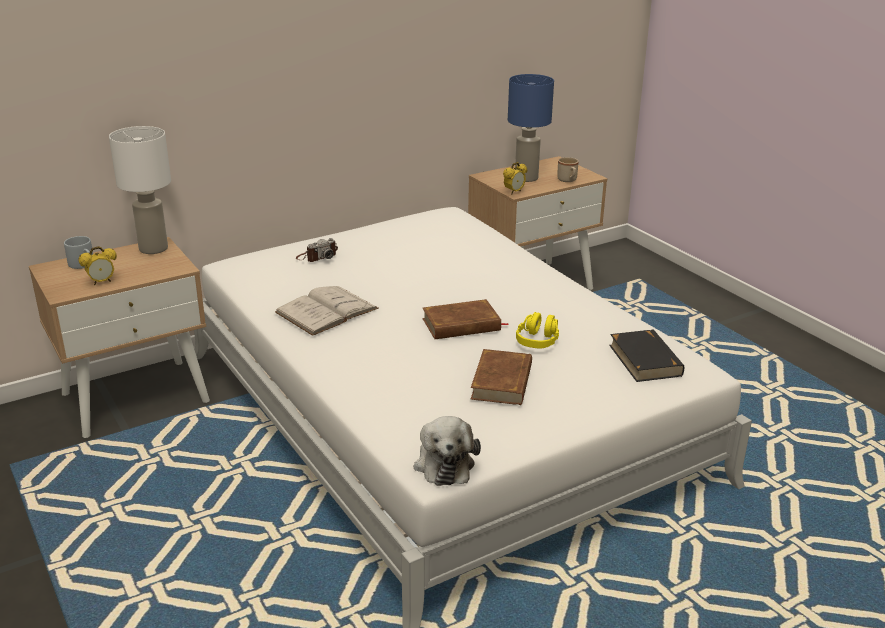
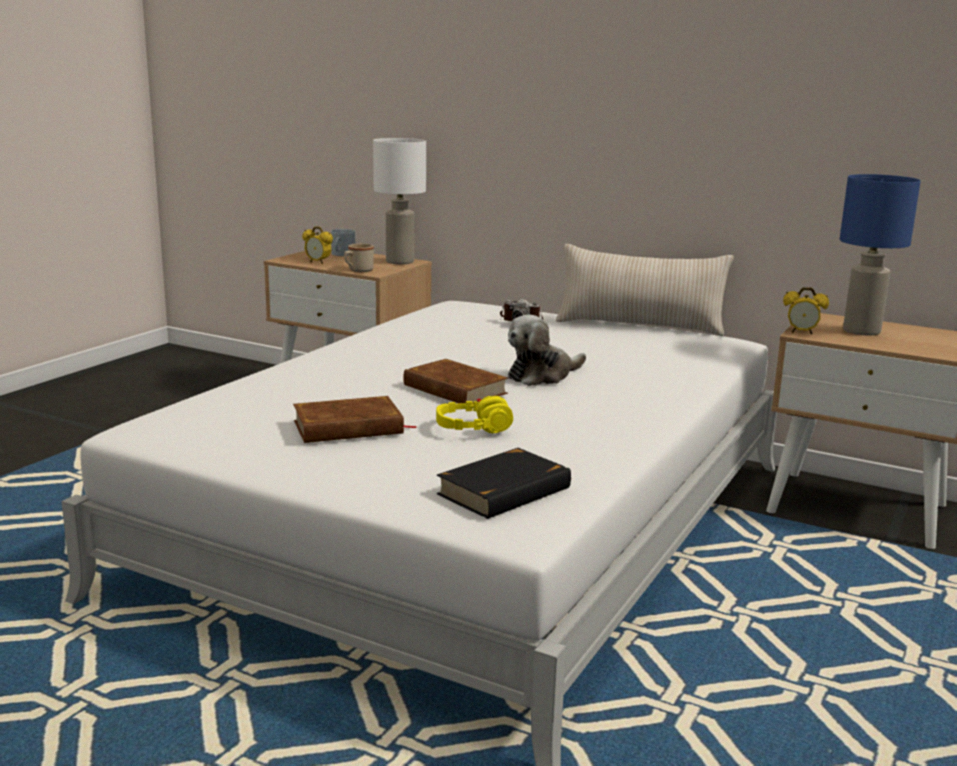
camera: 60 degrees right, 10 degrees down
white book [275,286,379,336] -> none
plush toy [413,416,481,486] -> plush toy moved to [508,315,586,386]
beige mug [557,157,579,182] -> beige mug moved to [344,243,374,272]
none -> beige pillow [556,244,734,336]

